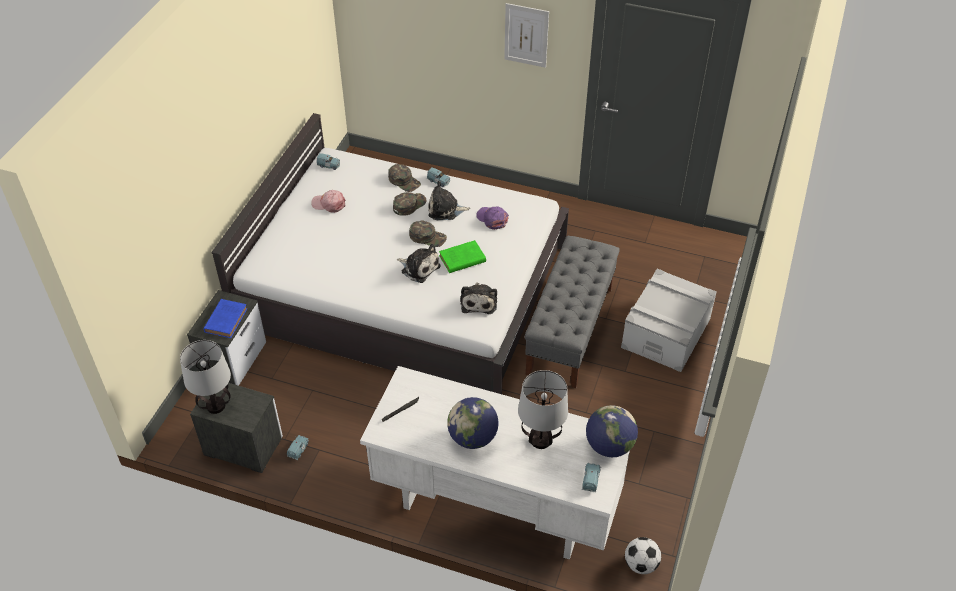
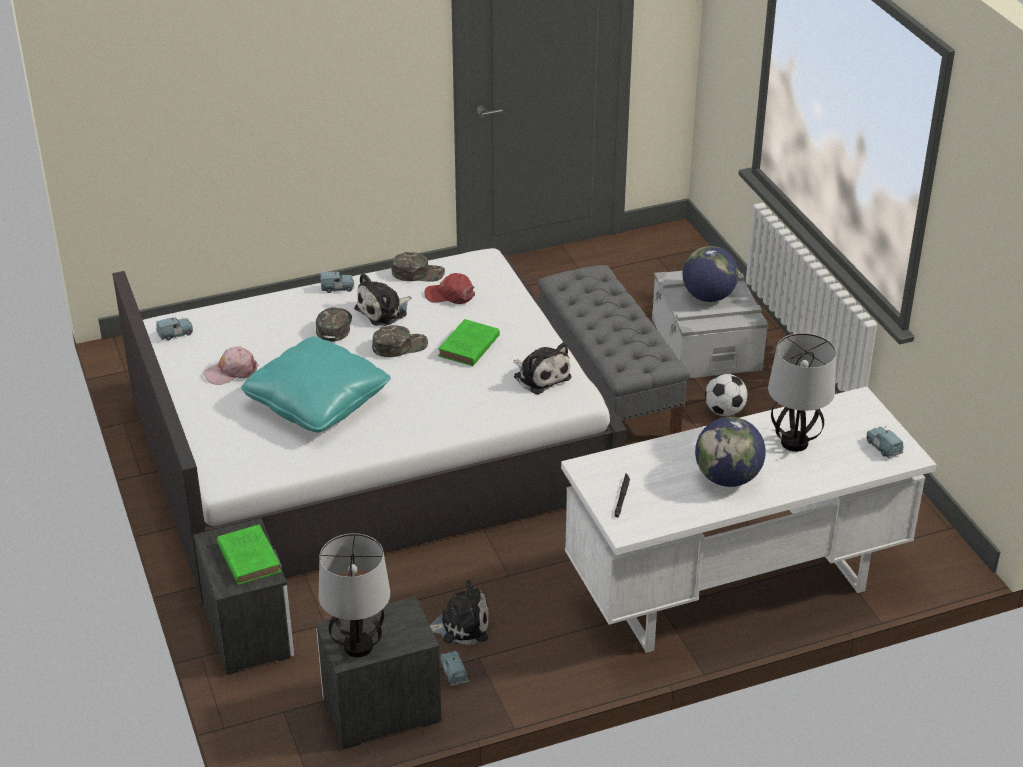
camera: 40 degrees left, 10 degrees down
blue book [203,299,248,338] -> green book [217,525,281,585]
green cap [388,164,421,192] -> green cap moved to [392,252,445,282]
plush toy [397,244,441,283] -> plush toy moved to [430,580,489,645]
purple cap [476,206,509,230] -> red cap [424,273,475,304]
picture [504,3,549,68] -> none
globe [586,405,638,457] -> globe moved to [683,246,739,302]
football [625,537,661,574] -> football moved to [705,374,748,416]
none -> turquoise pillow [241,336,391,432]

